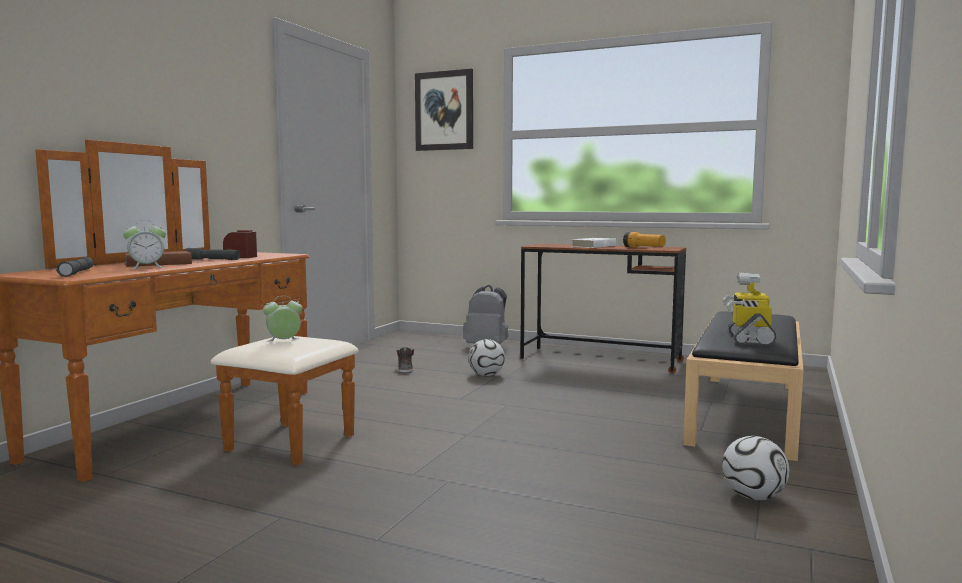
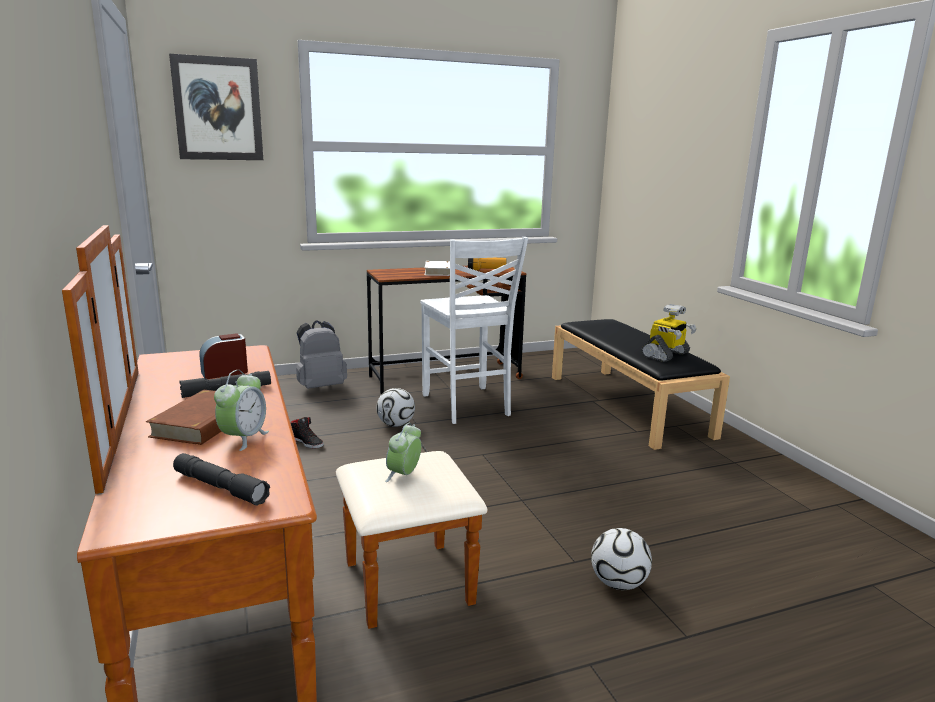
camera: 45 degrees left, 10 degrees up
football [722,436,789,500] -> football moved to [591,528,652,590]
toy robot [723,273,776,346] -> toy robot turned 105 degrees counterclockwise [641,304,697,362]
none -> white chair [420,237,528,424]

